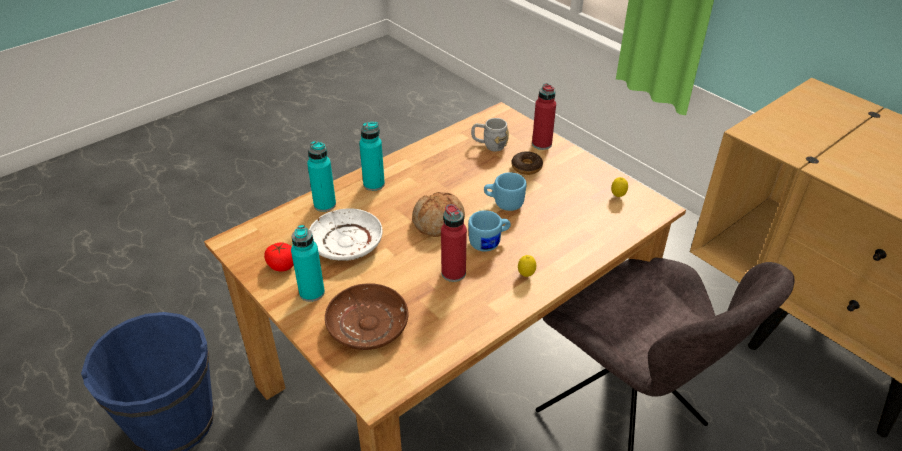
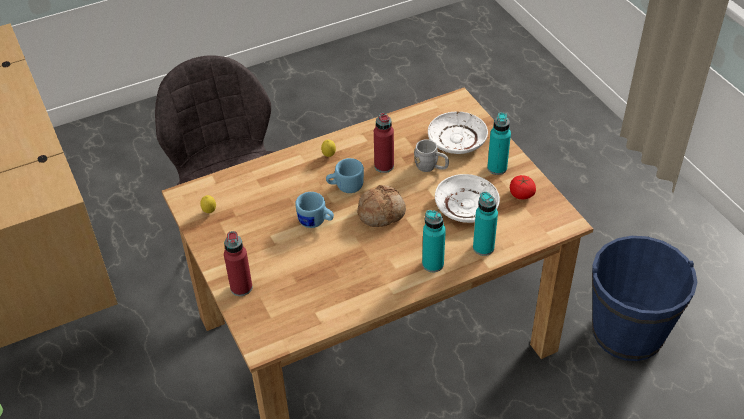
camera: 165 degrees left, 5 degrees up
brown plate [325,283,409,350] -> white plate [428,111,488,154]
grey mug [471,118,509,151] -> grey mug moved to [414,139,449,172]
donut [512,151,543,175] -> none

